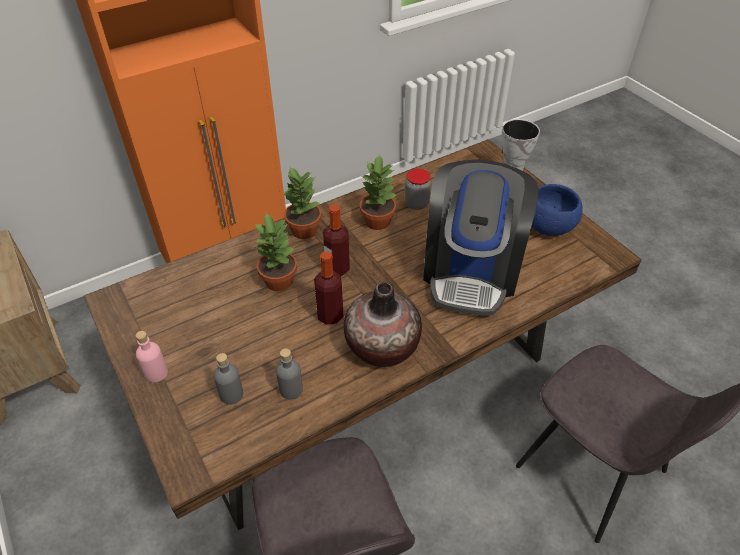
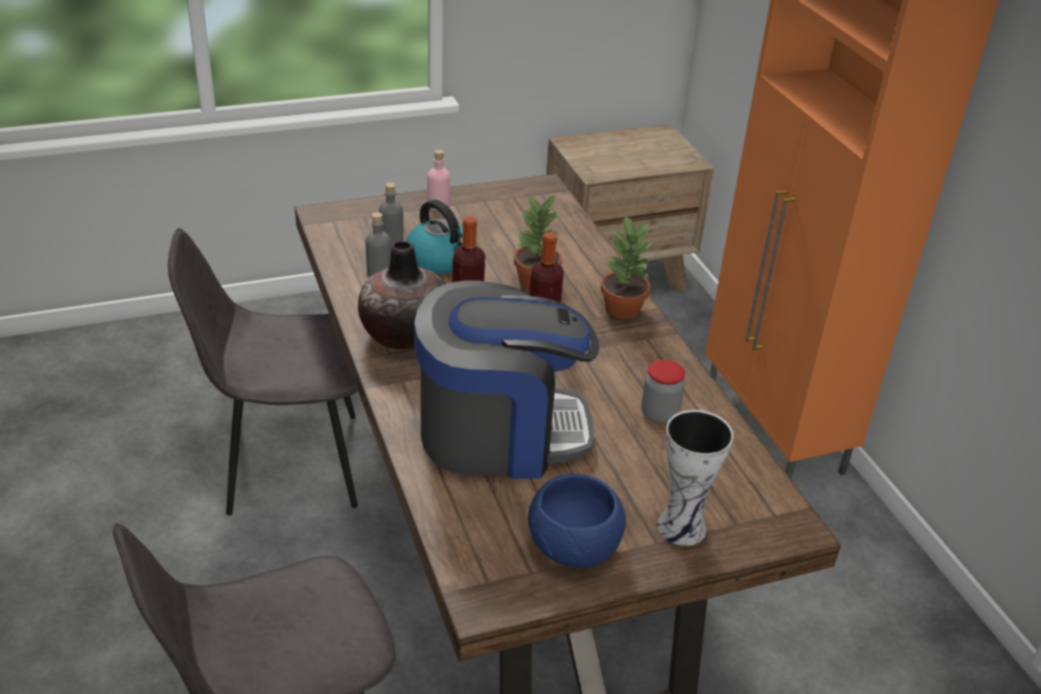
camera: 100 degrees right, 10 degrees down
potted plant [360,154,398,230] -> none
coffee machine [423,160,539,316] -> coffee machine turned 150 degrees clockwise [414,280,599,479]
none -> kettle [406,200,463,274]

